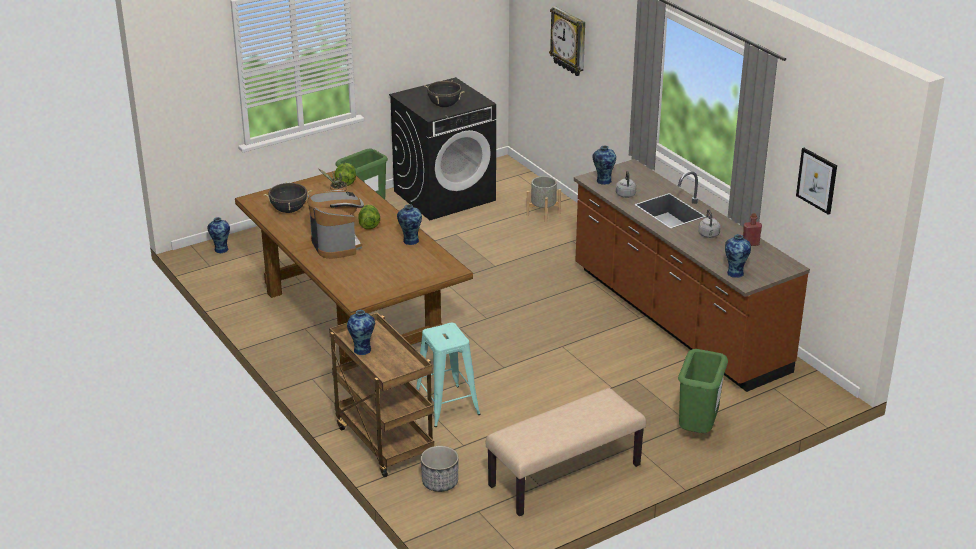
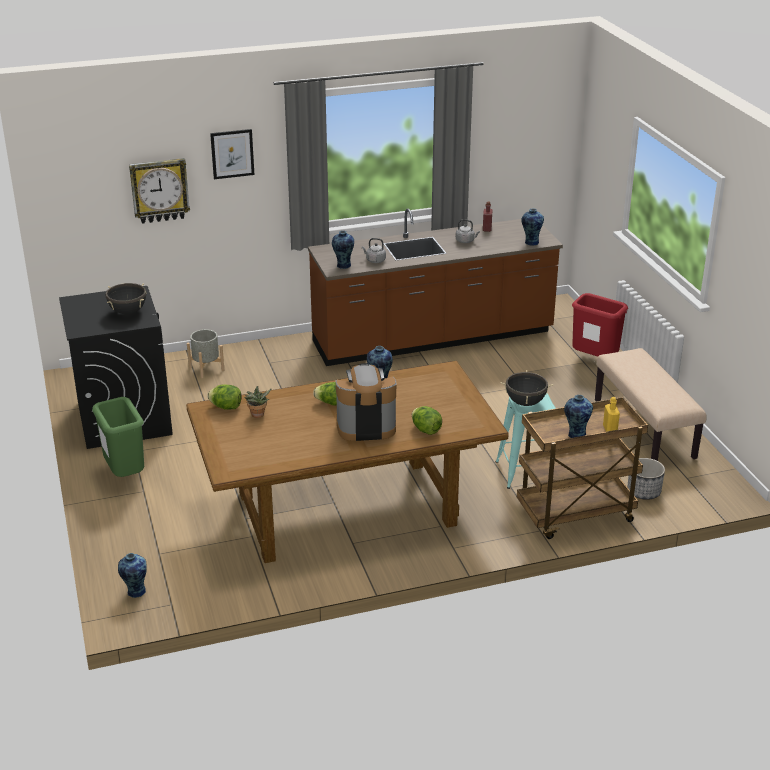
camera: 75 degrees left, 0 degrees up
black cooking pot [264,181,312,213] -> black cooking pot moved to [501,370,554,406]
green trash can [678,349,728,433] -> red trash can [572,293,628,357]
picture [796,148,837,215] -> picture moved to [210,129,255,179]
none -> lettuce [412,406,442,435]
none -> yellow bottle [603,397,620,432]

